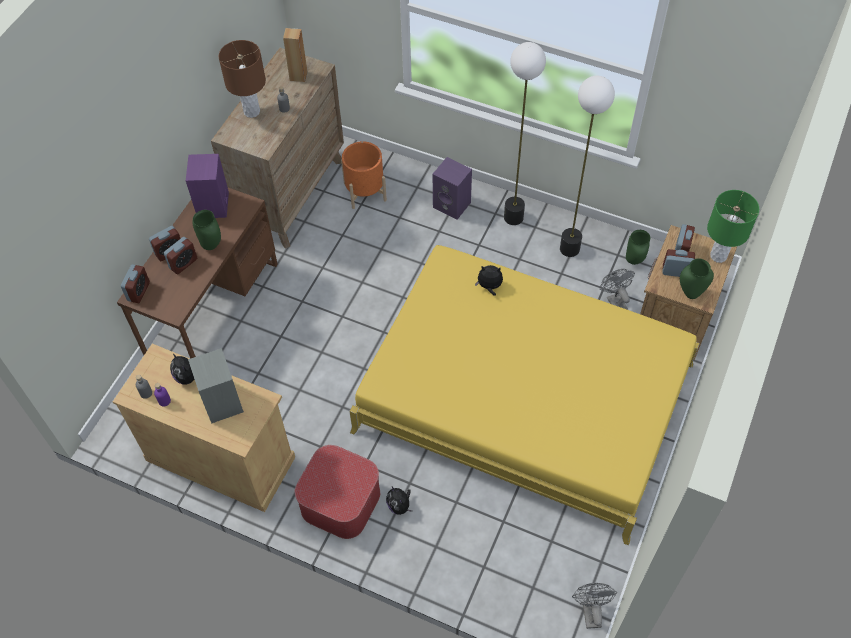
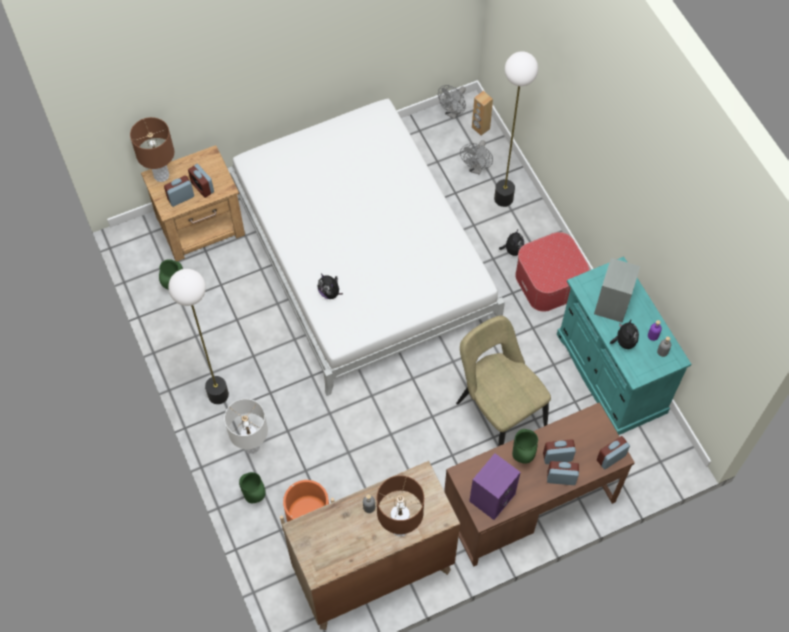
camera: 140 degrees left, 5 degrees up
beige cabinet [113,344,295,512] -> turquoise cabinet [557,257,692,435]
brown speaker [283,28,308,82] -> brown speaker moved to [472,91,493,136]
yellow bed [349,245,700,545] -> white bed [227,99,505,396]
purple speaker [433,157,472,220] -> white table lamp [224,399,268,454]
floor lamp [560,76,615,257] -> floor lamp moved to [494,51,538,207]
grey fan [600,269,635,310] -> grey fan moved to [460,140,493,175]
green vase [680,258,714,299] -> green vase moved to [239,472,266,503]
green table lamp [707,190,759,263] -> brown table lamp [130,117,174,182]
none -> beige chair [456,316,551,446]

